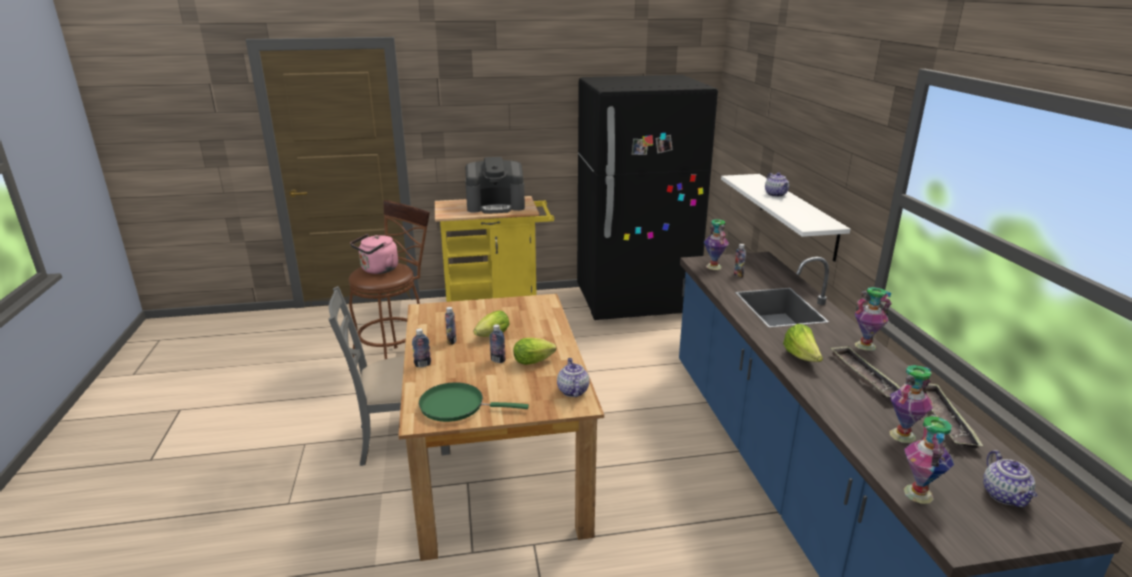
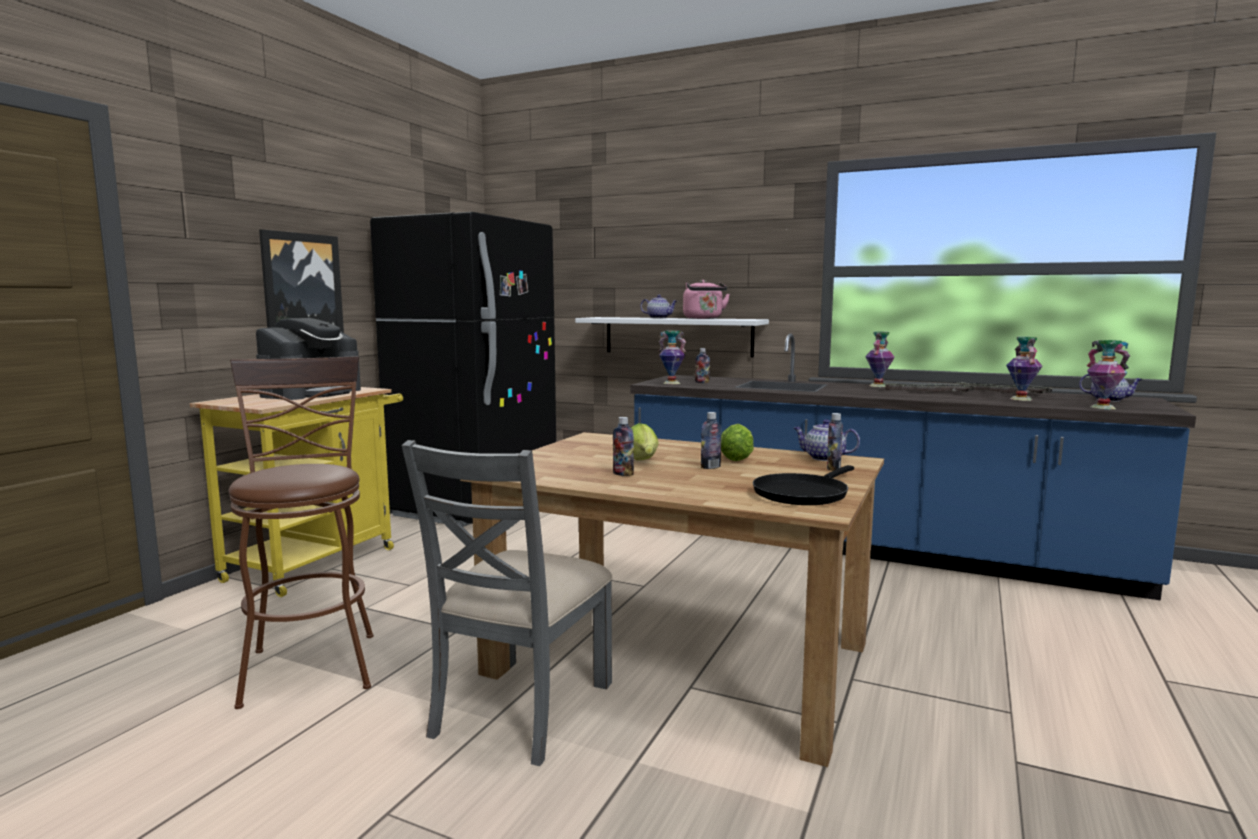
camera: 55 degrees left, 15 degrees down
pink kettle [350,234,398,274] -> pink kettle moved to [683,280,730,319]
bottle [412,328,431,367] -> bottle moved to [827,413,843,471]
green frying pan [419,382,529,422] -> black frying pan [753,465,854,505]
lettuce [783,324,823,362] -> none
none -> picture [259,229,344,333]

